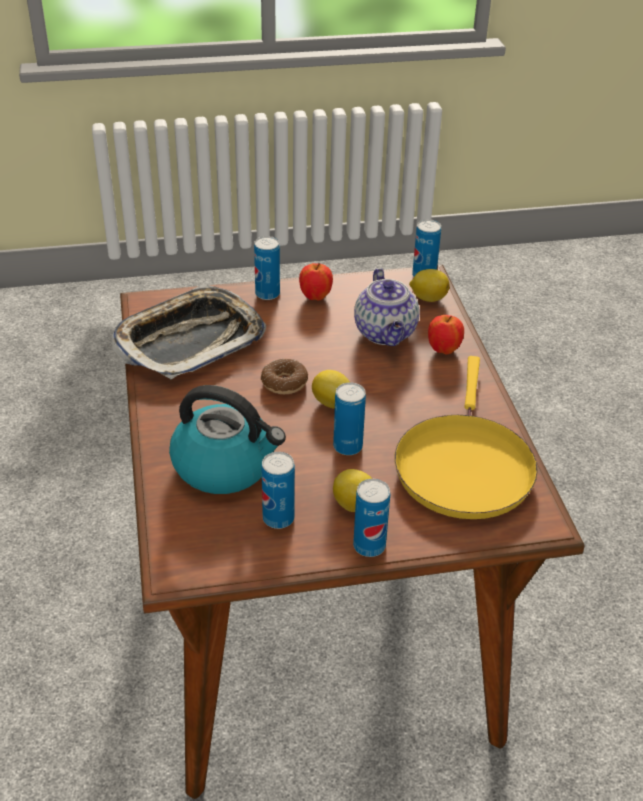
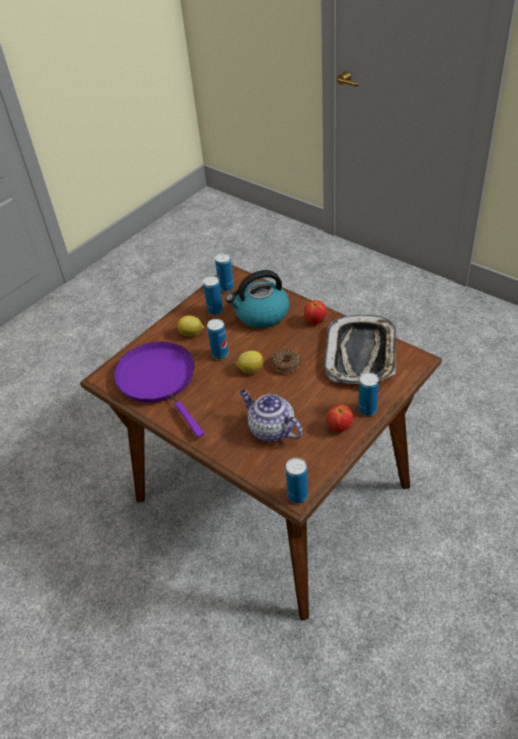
camera: 145 degrees right, 5 degrees up
can [353,479,390,557] -> can moved to [215,253,234,292]
yellow frying pan [394,356,538,519] -> purple frying pan [114,342,204,438]
lemon [409,269,450,302] -> none
apple [428,315,464,354] -> apple moved to [304,300,327,325]

